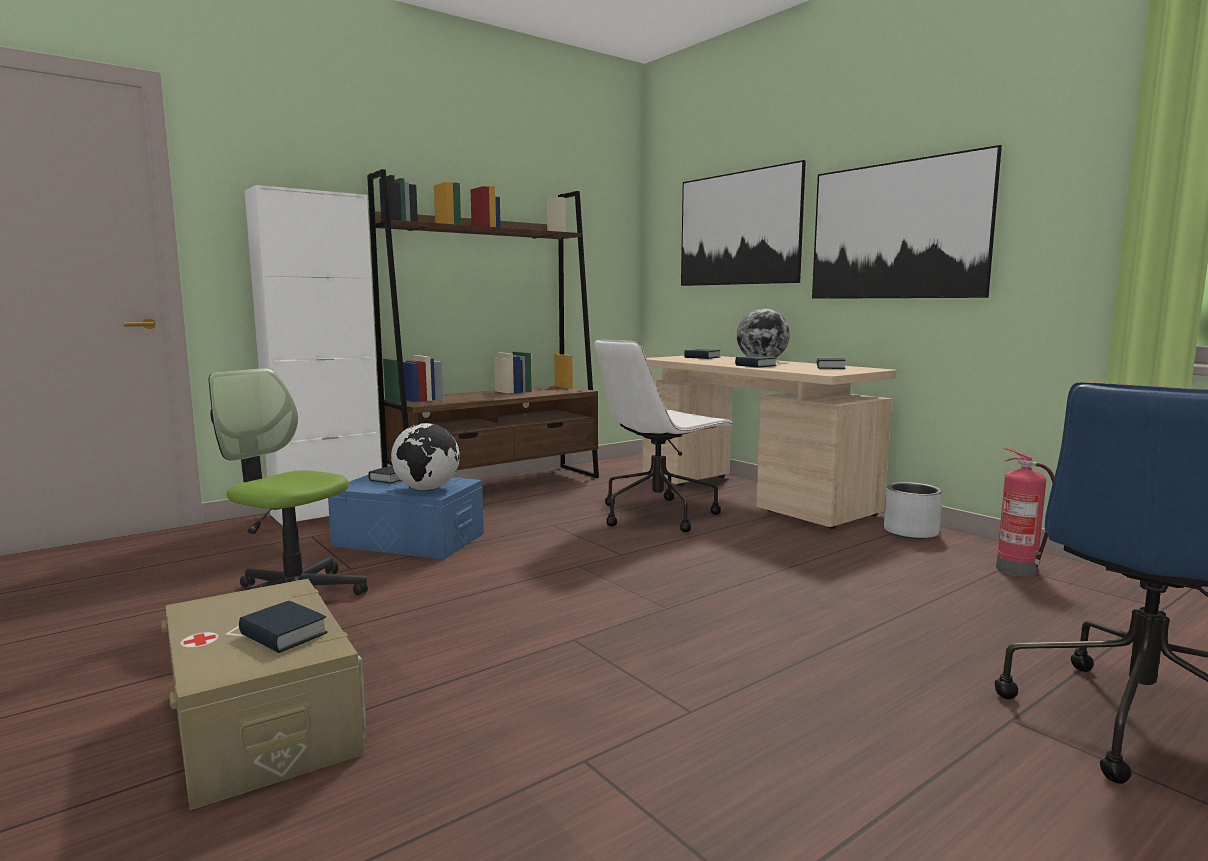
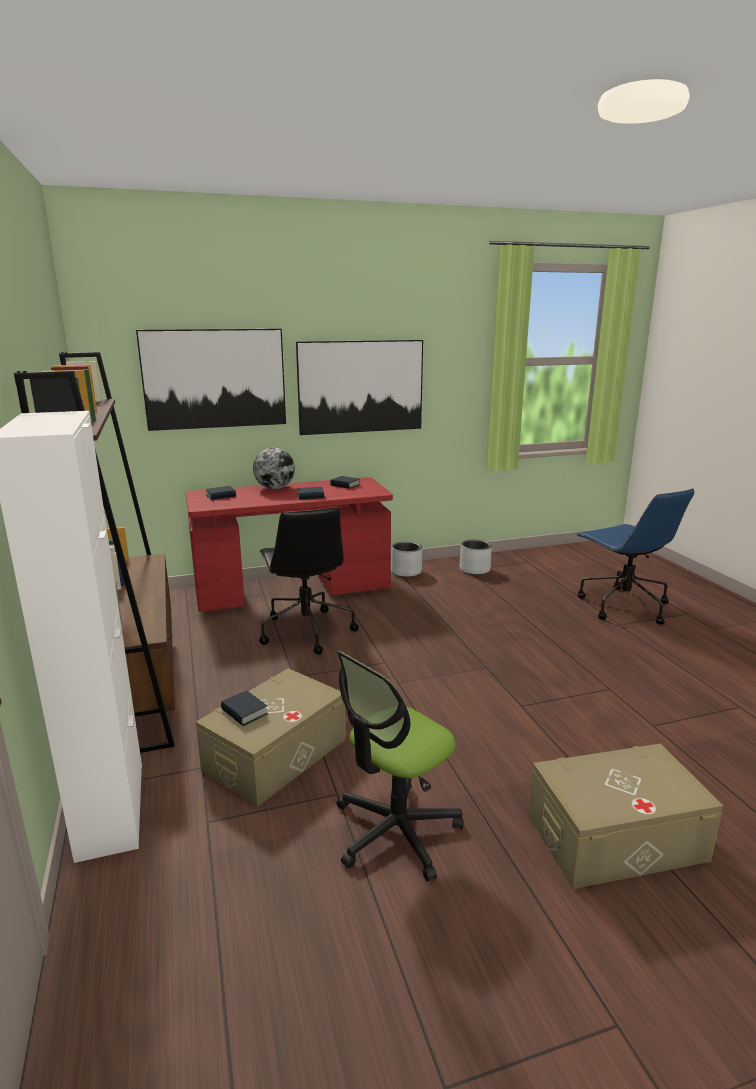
camera: 70 degrees left, 10 degrees up
book [239,601,328,653] -> none
blue storage box [328,475,484,559] -> beige storage box [196,668,346,807]
globe [391,423,460,491] -> none
white office chair [594,339,734,532] -> black office chair [259,507,359,654]
beige desk [643,356,896,529] -> red desk [186,477,393,612]
fire extinguisher [996,448,1055,576] -> grey planter [460,539,492,575]

